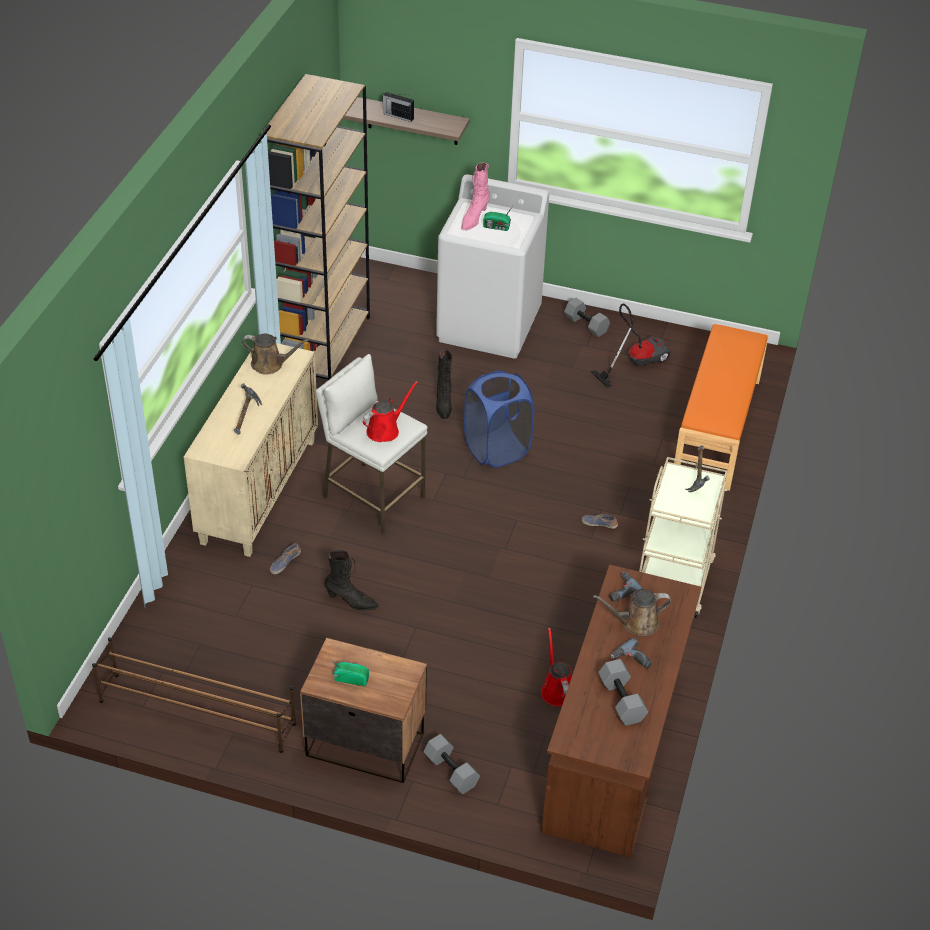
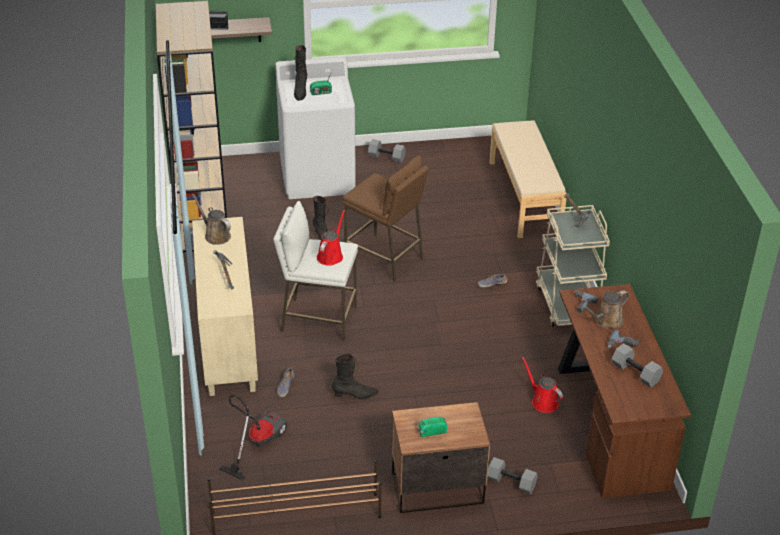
camera: 25 degrees left, 5 degrees down
brown watering can [241,334,309,375] -> brown watering can turned 120 degrees counterclockwise [192,194,231,245]
pink boot [461,163,490,230] -> black boot [294,45,307,101]
blue laundry basket [464,371,534,468] -> brown stool [343,155,429,282]
vacuum cleaner [591,304,671,388] -> vacuum cleaner moved to [220,394,288,481]
orange bench [674,323,769,491] -> beige bench [490,120,567,238]

